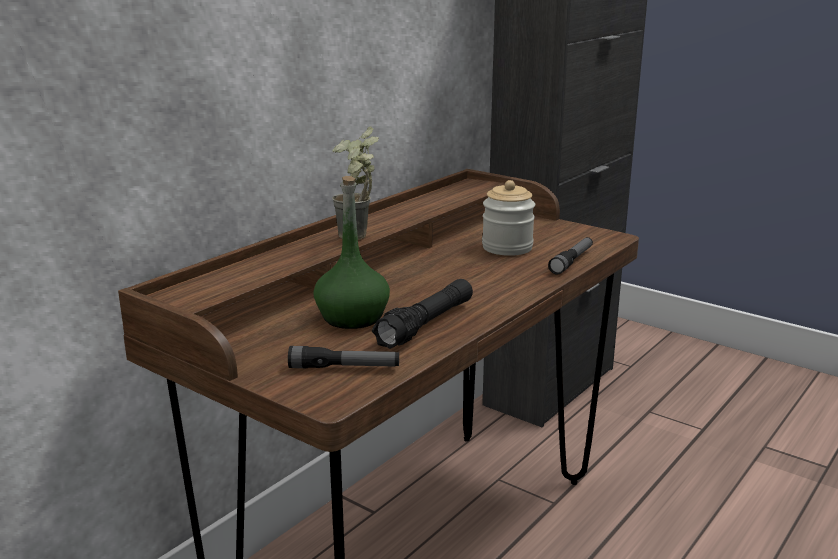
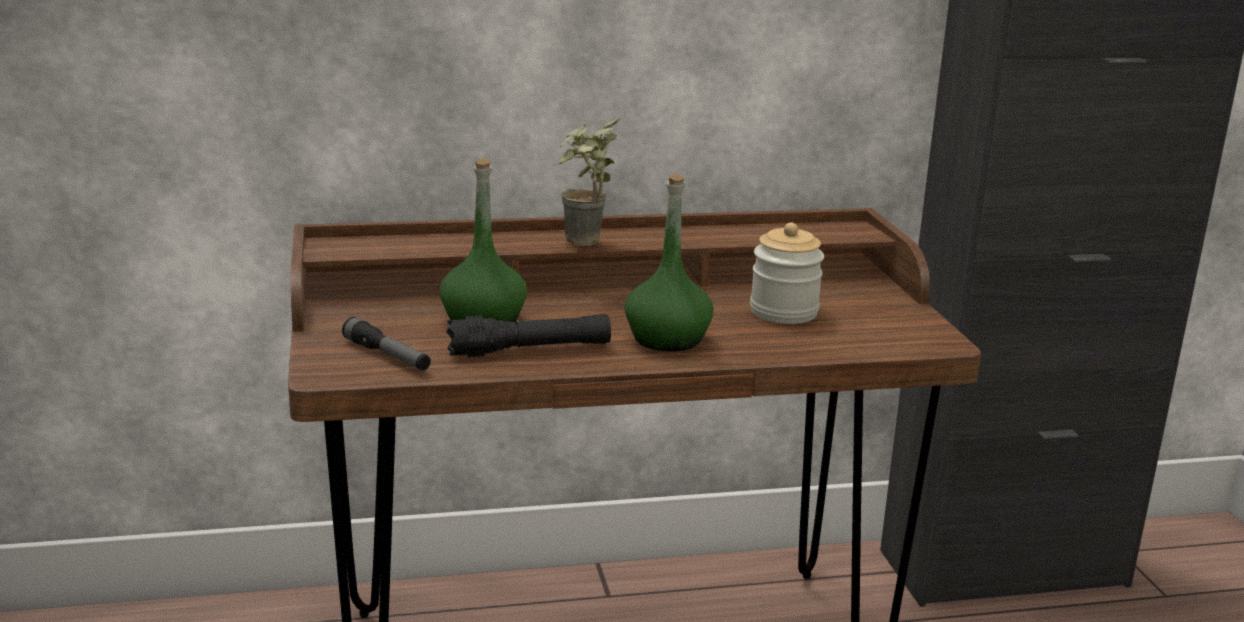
camera: 40 degrees right, 0 degrees up
flashlight [548,237,593,274] -> none
none -> green bottle [625,174,713,351]

